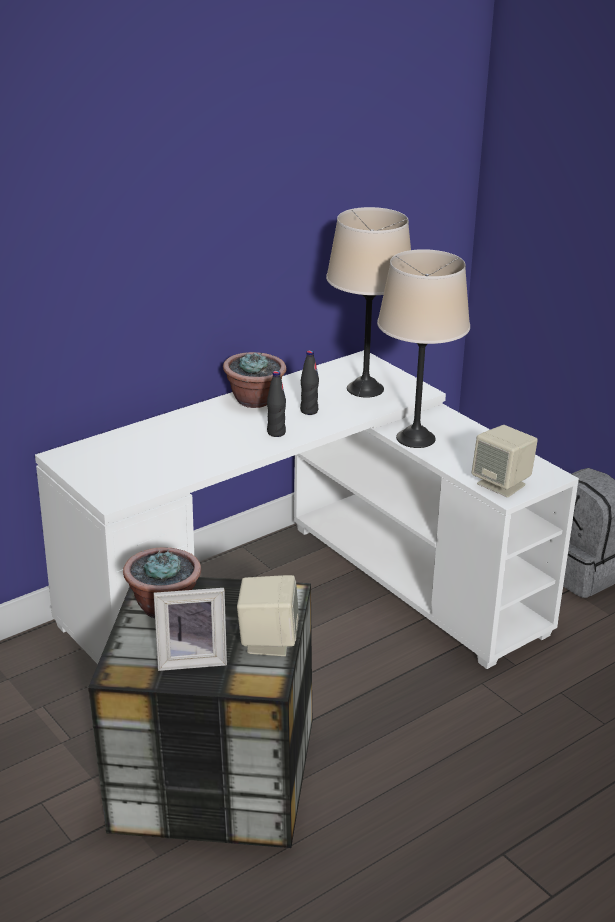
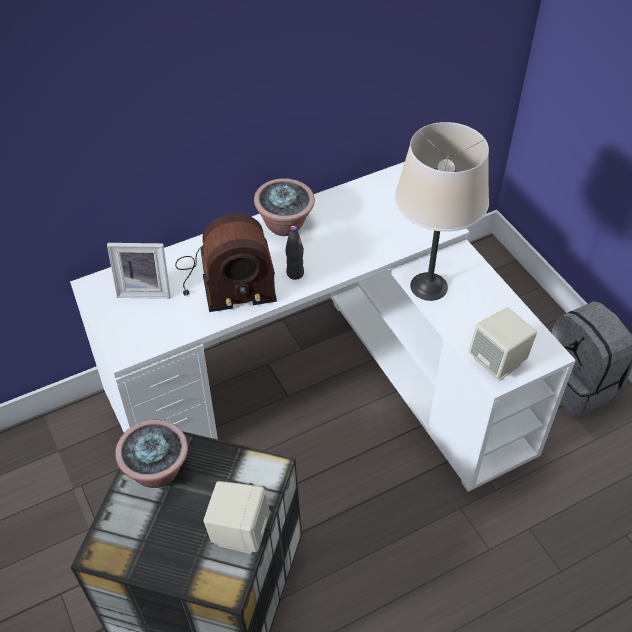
camera: 10 degrees right, 20 degrees up
picture frame [154,588,227,671] -> picture frame moved to [107,243,171,299]
black bottle [300,350,319,415] -> none
beige table lamp [326,207,411,398] -> none
none -> radio [175,214,277,312]

